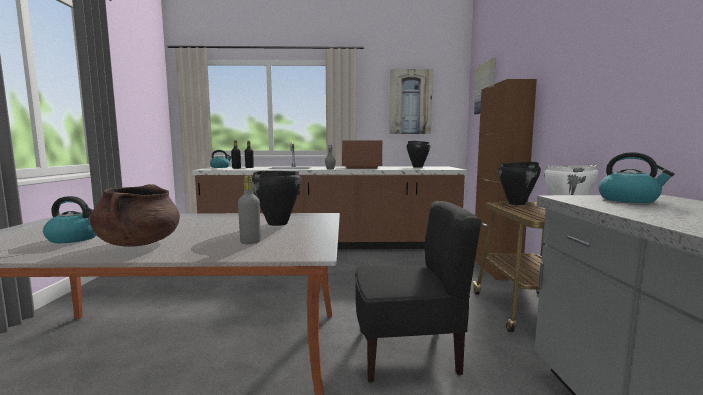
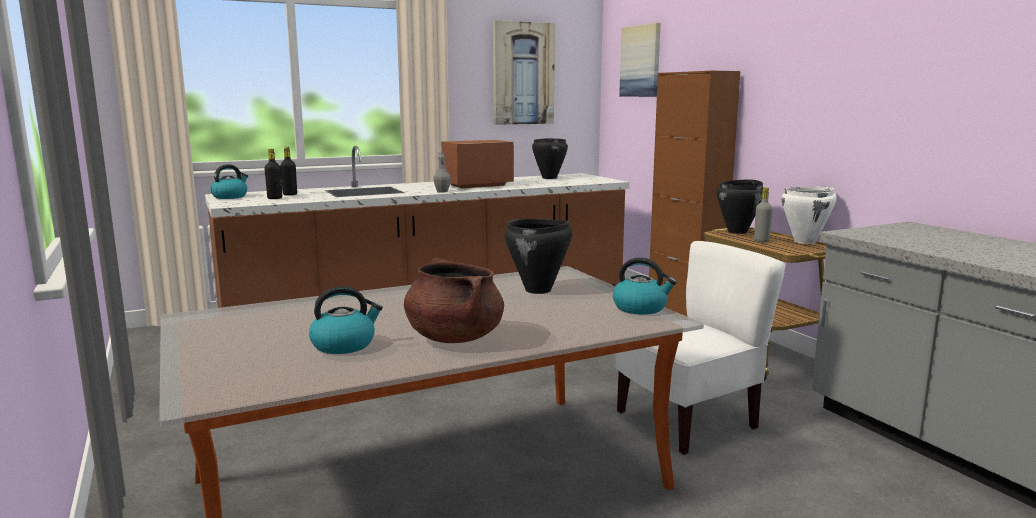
camera: 25 degrees left, 5 degrees up
grey bottle [238,176,260,244] -> grey bottle moved to [754,187,773,242]
black chair [355,201,481,383] -> white chair [616,241,786,455]
kettle [599,152,674,203] -> kettle moved to [613,257,677,314]

